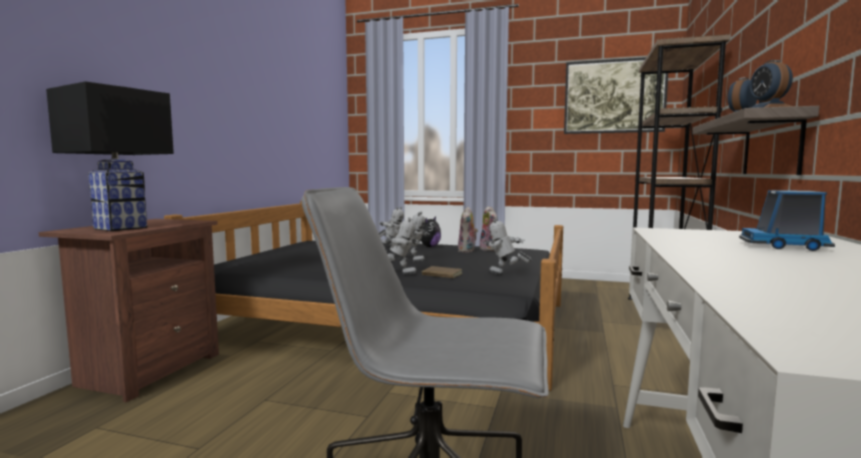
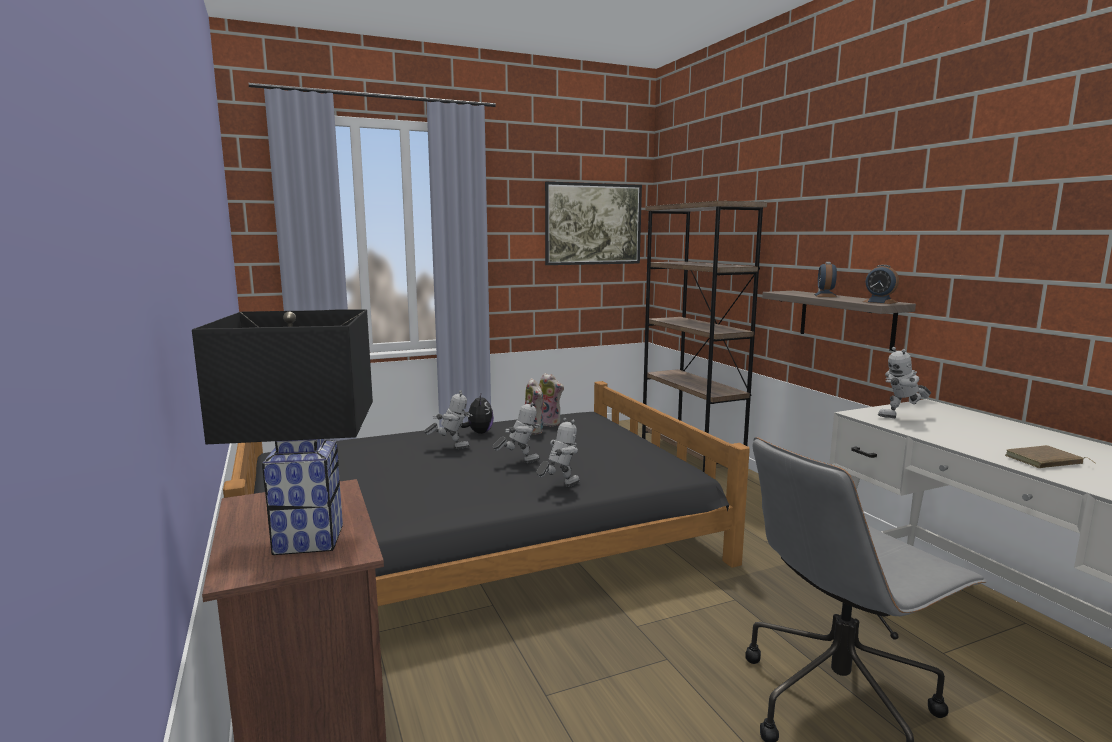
camera: 40 degrees left, 5 degrees up
brown book [422,266,463,278] -> brown book moved to [1005,445,1096,468]
toy robot [484,218,532,275] -> toy robot moved to [878,347,931,418]
toy truck [739,190,835,251] -> none

